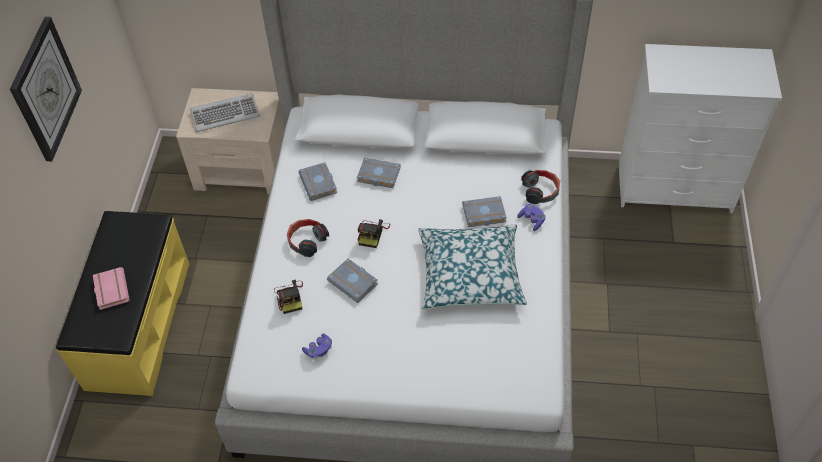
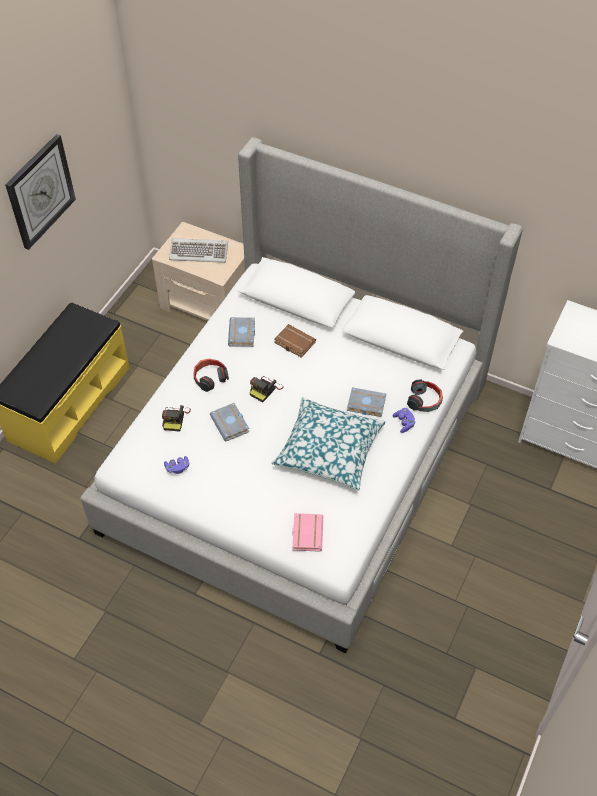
camera: 20 degrees right, 0 degrees up
pink book [93,267,129,310] -> pink book moved to [292,513,323,552]
grey book [357,158,401,188] -> brown book [274,324,316,358]

